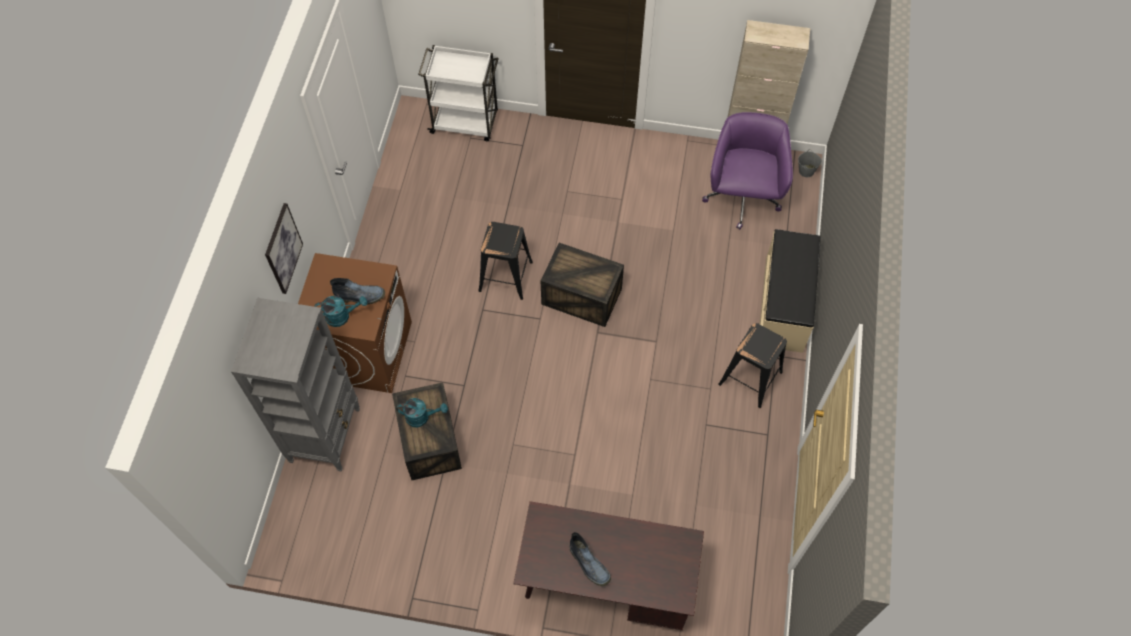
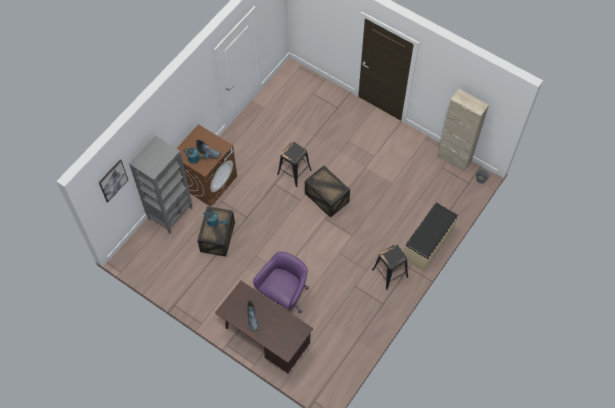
camera: 25 degrees right, 0 degrees up
picture [265,203,303,294] -> picture moved to [99,160,128,202]
white cart [418,45,499,141] -> none
purple office chair [702,112,793,230] -> purple office chair moved to [253,252,309,313]

